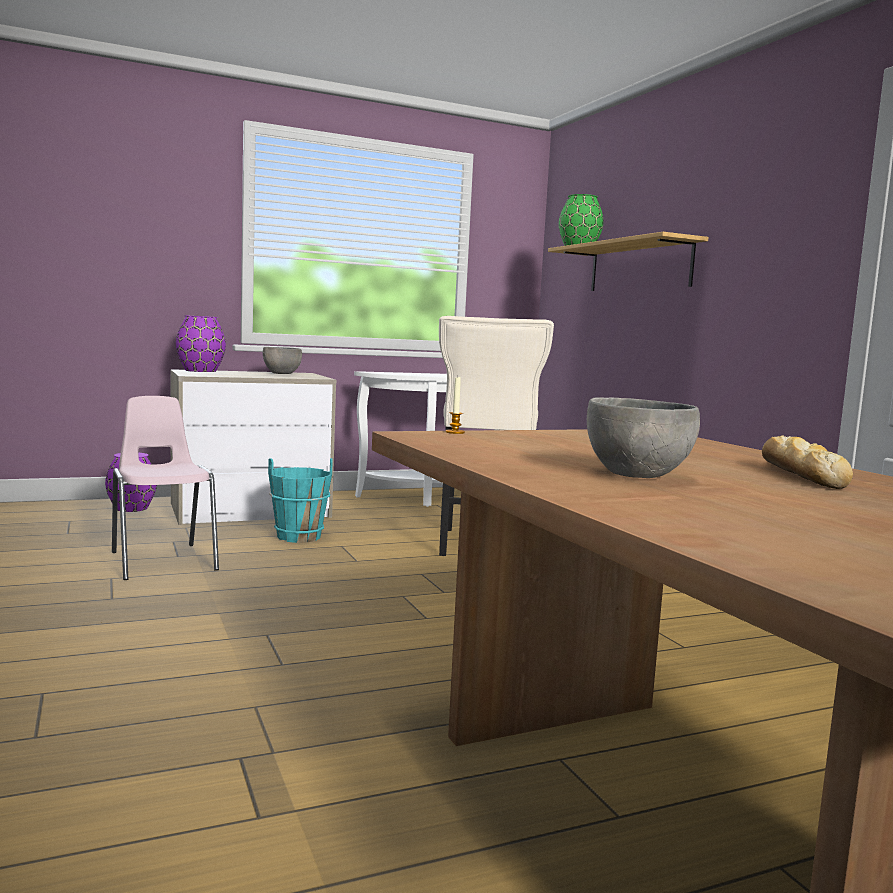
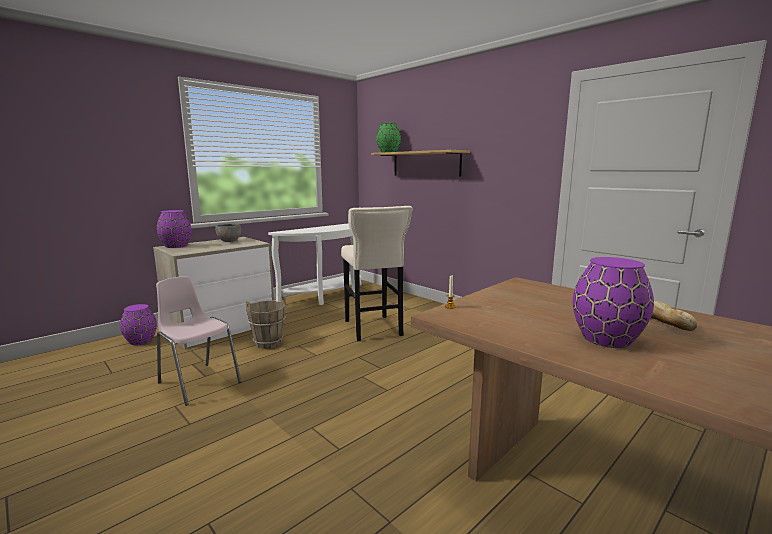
camera: 20 degrees left, 5 degrees up
turquoise bucket [268,458,332,543] -> brown bucket [246,294,286,349]
grey bowl [587,397,700,478] -> purple vase [573,257,654,348]

